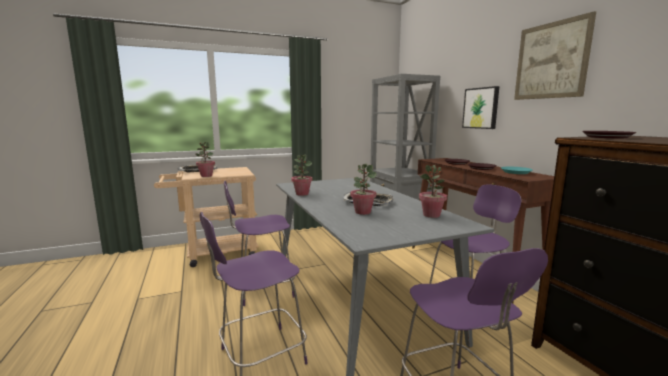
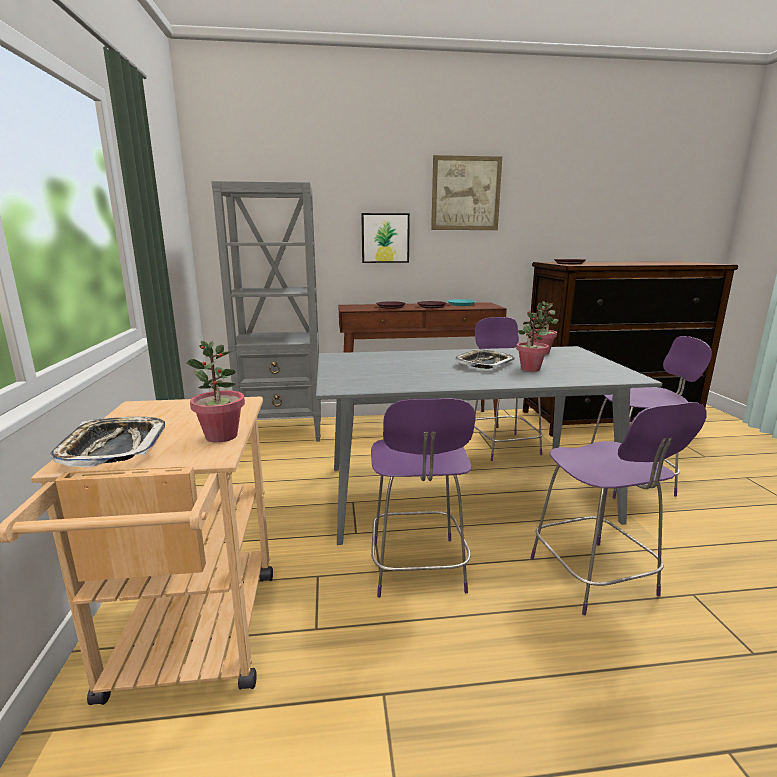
camera: 75 degrees left, 5 degrees up
potted plant [291,155,313,196] -> none

